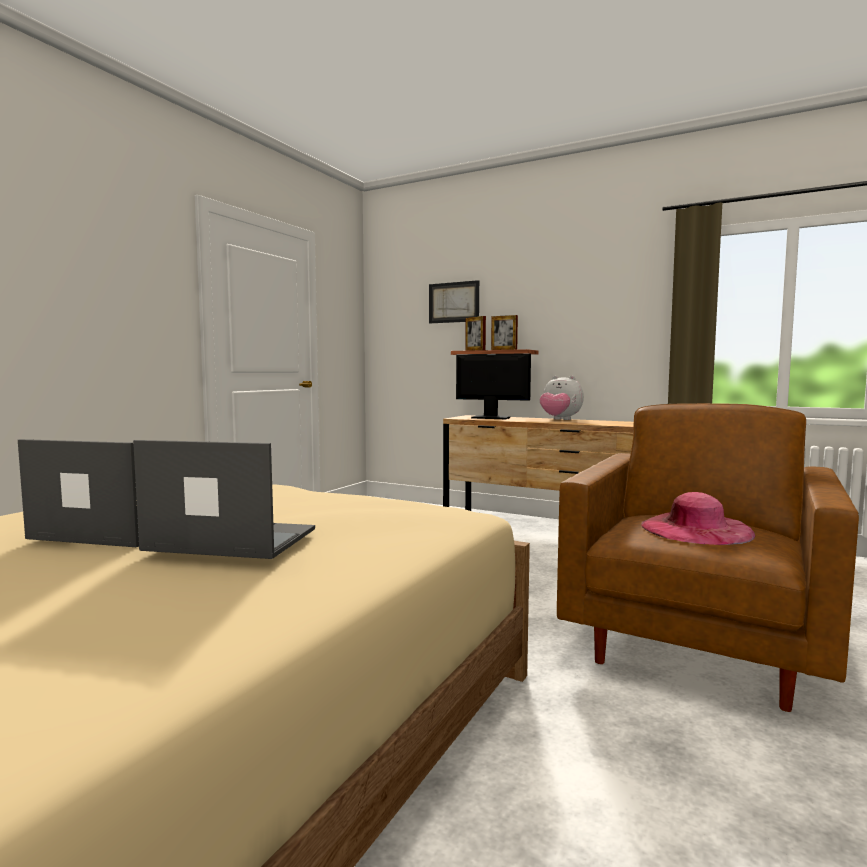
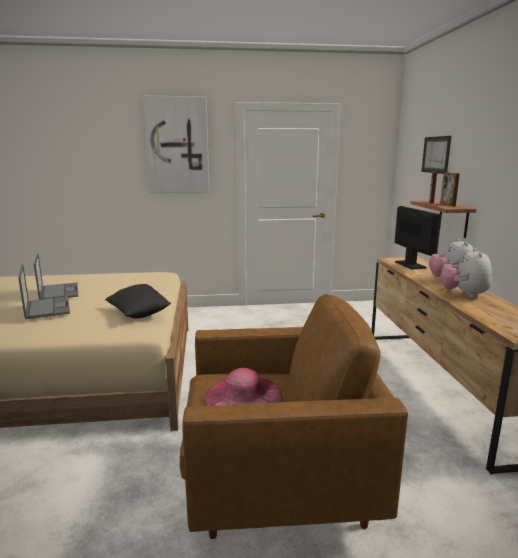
camera: 55 degrees right, 10 degrees up
none -> black pillow [105,284,171,319]
none -> picture [143,96,209,193]
none -> plush toy [440,248,492,298]

